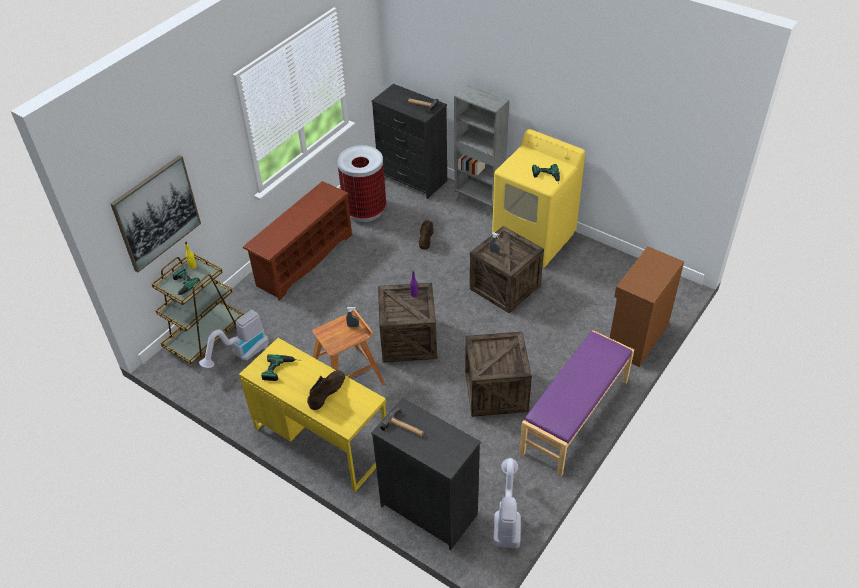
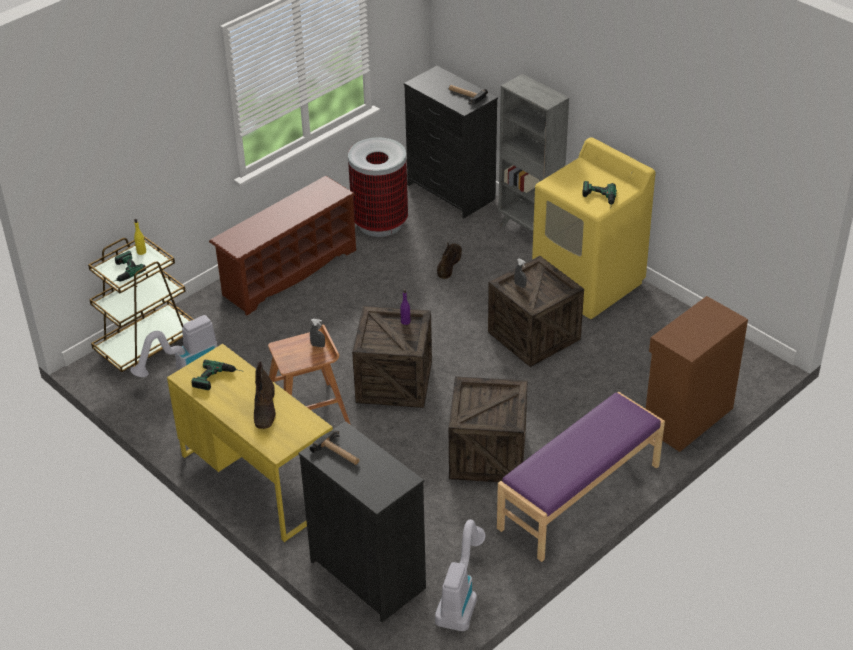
camera: 10 degrees right, 5 degrees down
picture [110,155,201,272] -> none
brown boot [307,370,345,410] -> brown boot turned 135 degrees clockwise [254,361,276,429]

